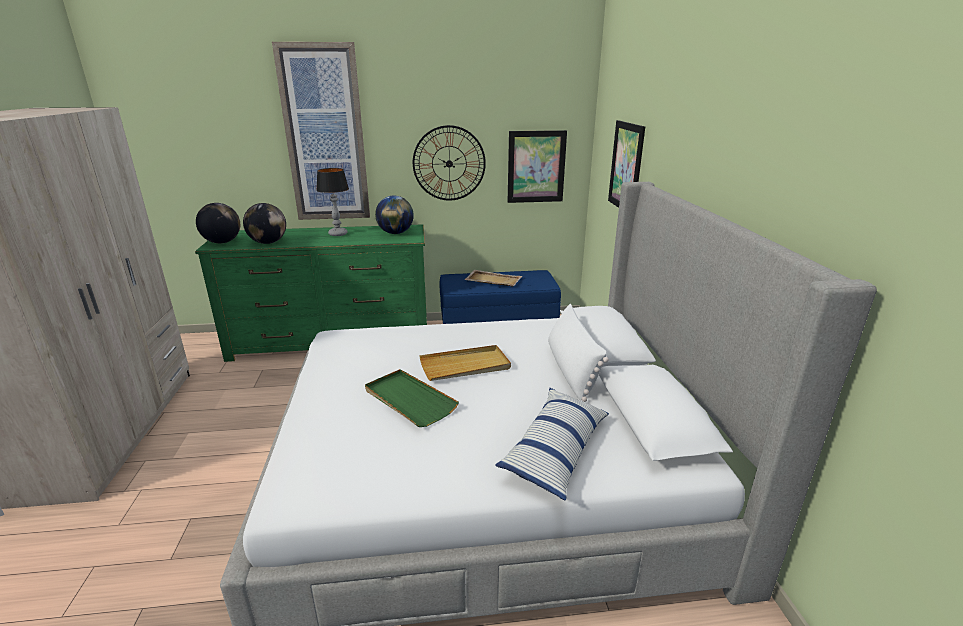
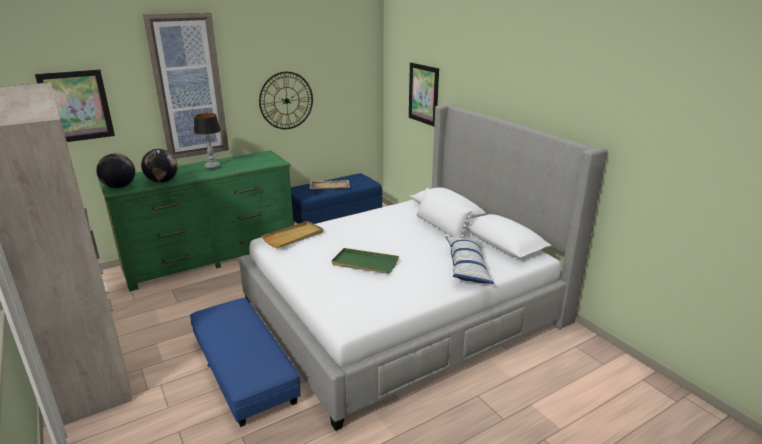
camera: 25 degrees left, 0 degrees up
globe [375,196,414,234] -> none
beige tray [419,345,511,381] -> beige tray moved to [262,221,323,248]
picture [508,130,567,203] -> picture moved to [35,69,115,142]
none -> blue ottoman [190,298,301,427]

